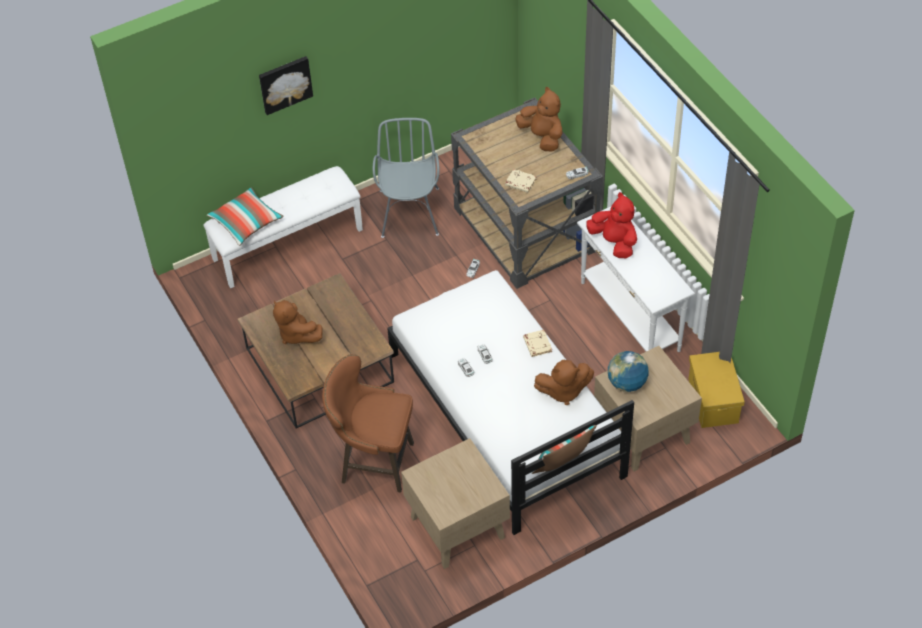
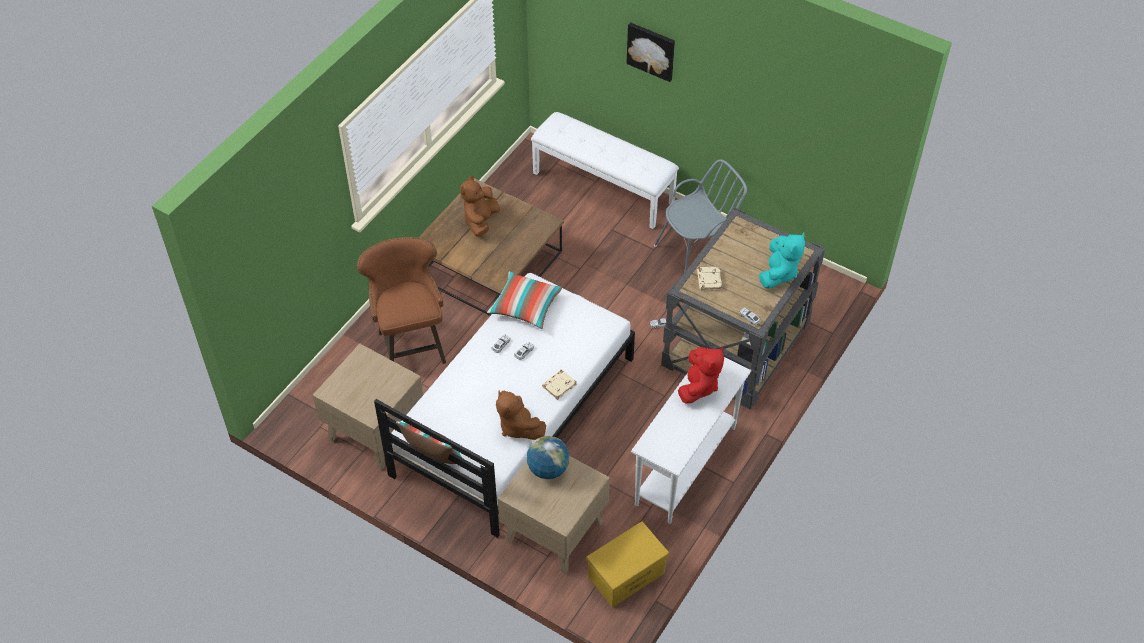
camera: 60 degrees right, 0 degrees up
pillow [207,188,284,246] -> pillow moved to [487,271,562,329]
brown plush toy [515,87,563,151] -> turquoise plush toy [759,233,805,288]

